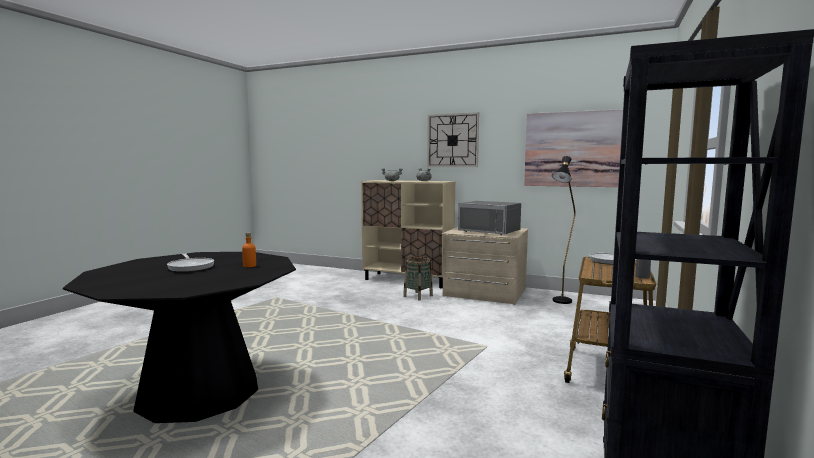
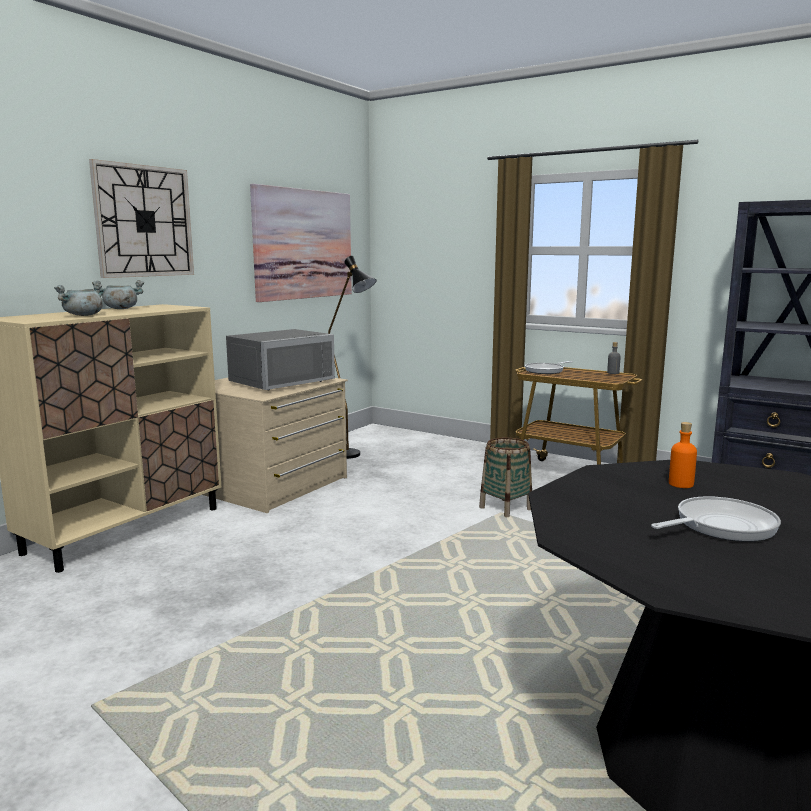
camera: 80 degrees left, 5 degrees up
basket [403,256,433,300] -> basket moved to [479,438,532,517]

